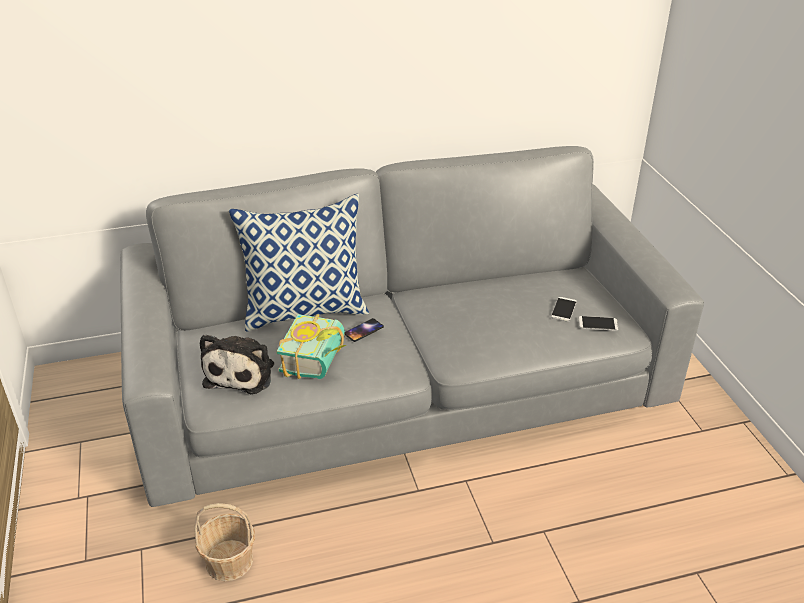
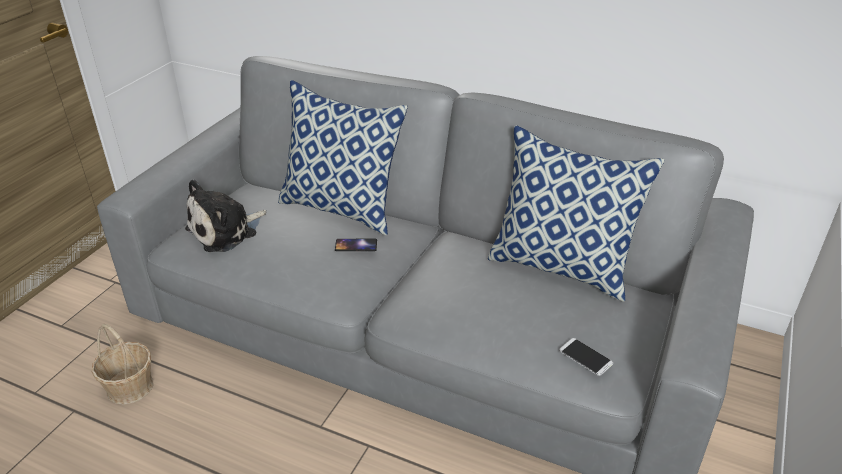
camera: 40 degrees right, 0 degrees up
book [277,314,346,379] -> none
phone [551,297,577,322] -> none
none -> pillow [488,125,664,302]

